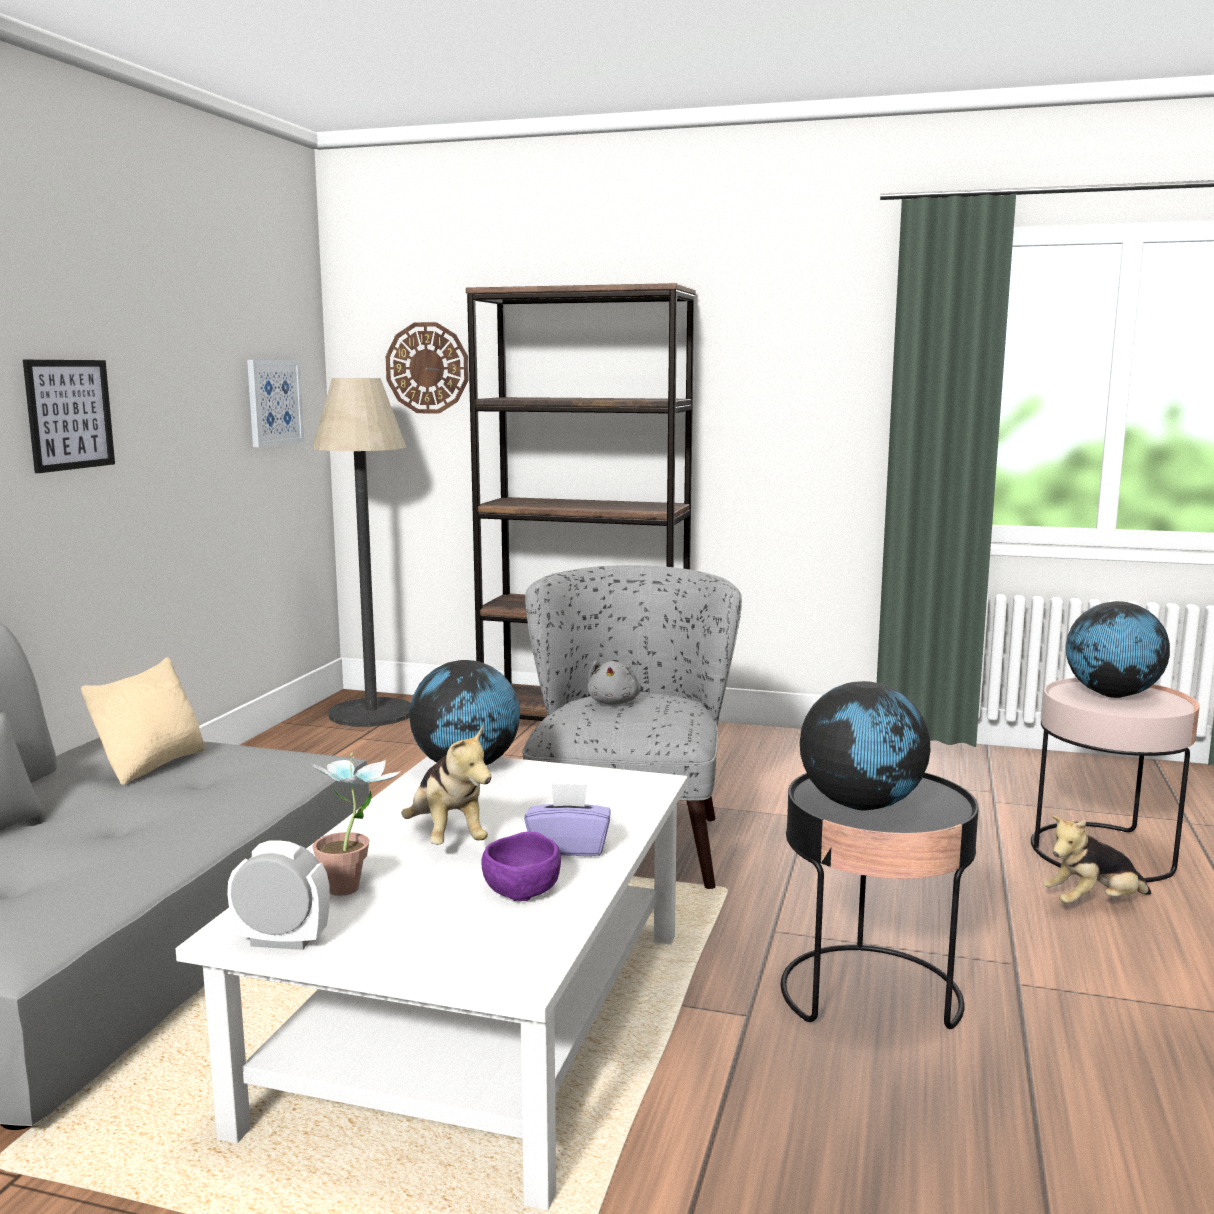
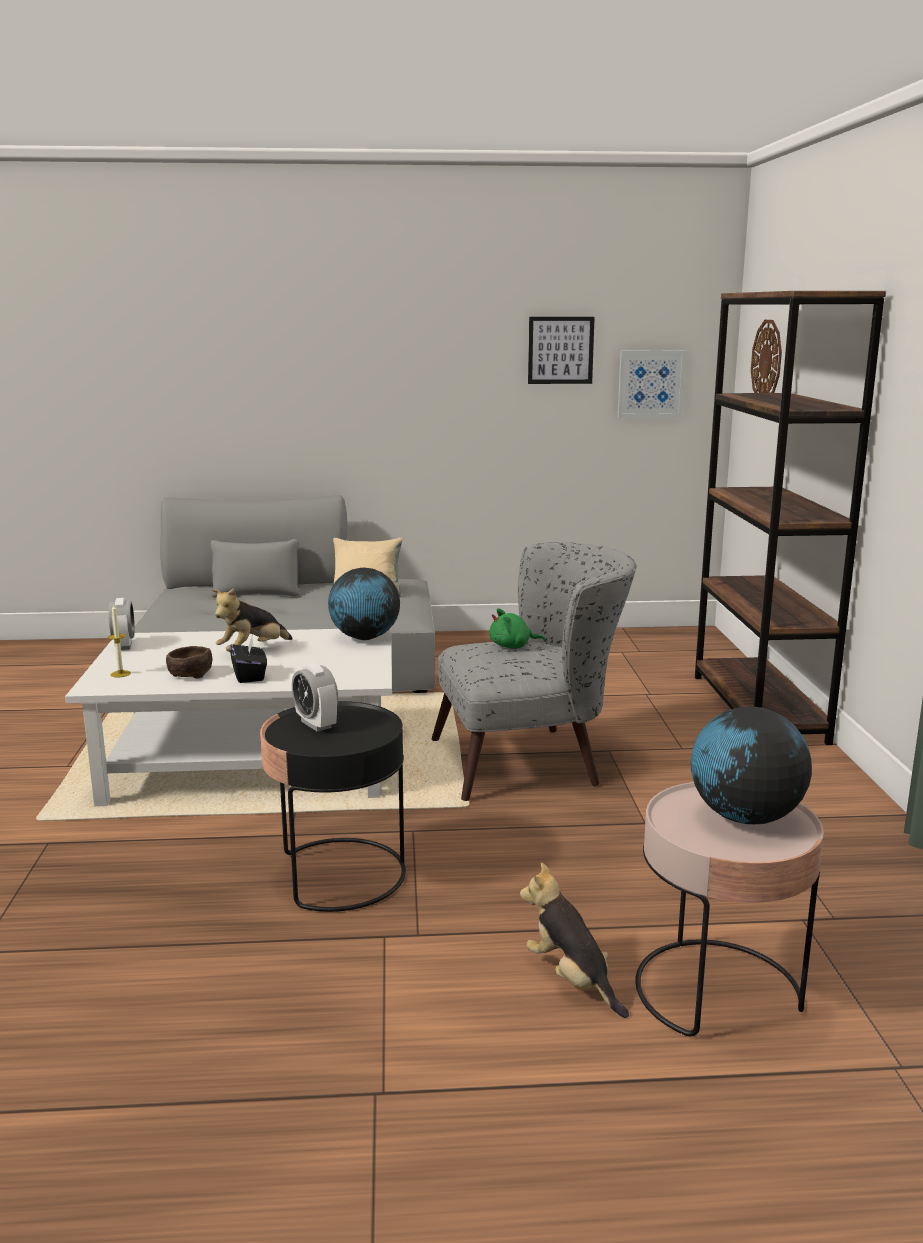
camera: 70 degrees right, 5 degrees up
picture [23,360,115,473] -> picture moved to [528,317,595,384]
potted plant [311,753,402,896] -> none
floor lamp [312,378,411,727] -> none
purple bowl [481,832,561,901] -> brown bowl [166,646,213,679]
purple tissue box [524,783,611,856] -> black tissue box [230,637,267,683]
grey plush toy [588,661,641,705] -> green plush toy [489,608,545,648]
globe [800,681,930,810] -> alarm clock [292,663,338,732]
none -> candle [108,604,131,677]

